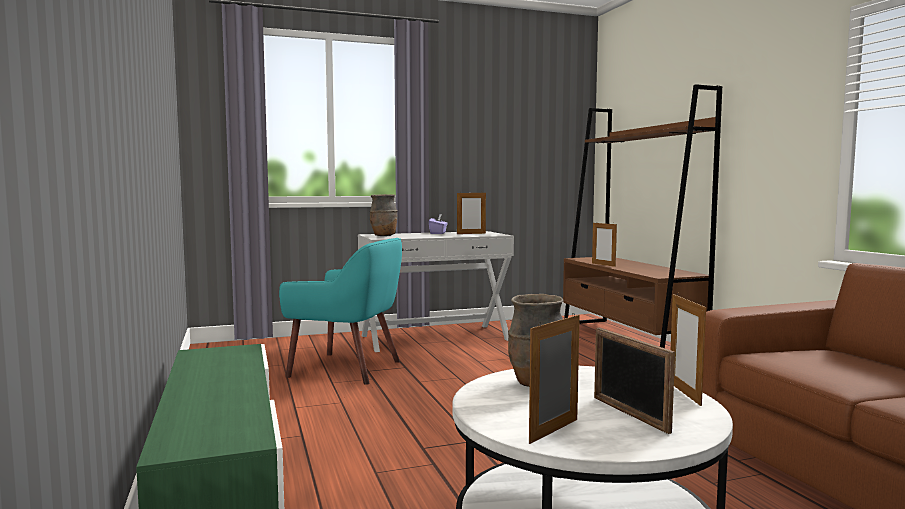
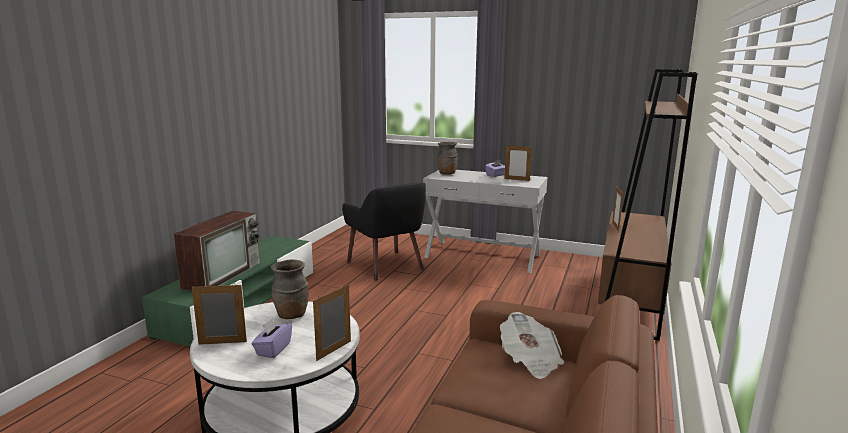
camera: 40 degrees right, 10 degrees up
turquoise armchair [279,238,402,385] -> black armchair [342,182,426,281]
picture frame [594,328,675,434] -> purple tissue box [252,318,292,358]
none -> television [173,211,260,291]
none -> newspaper [500,312,564,379]

